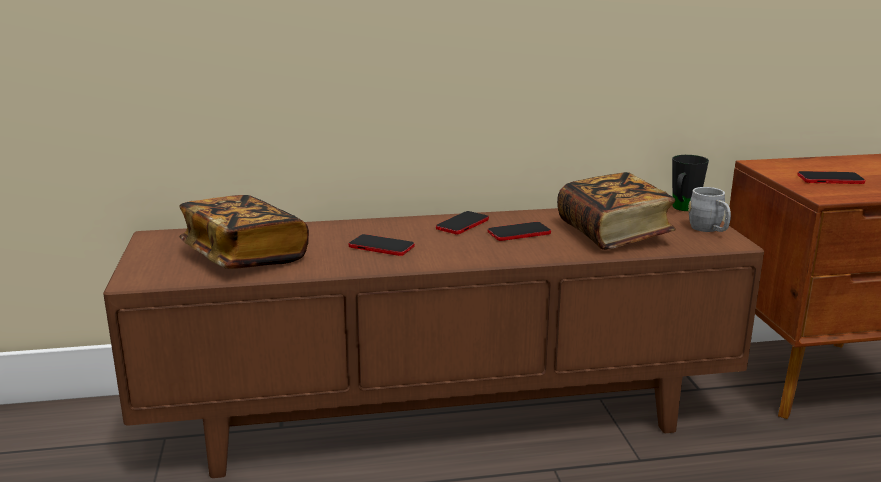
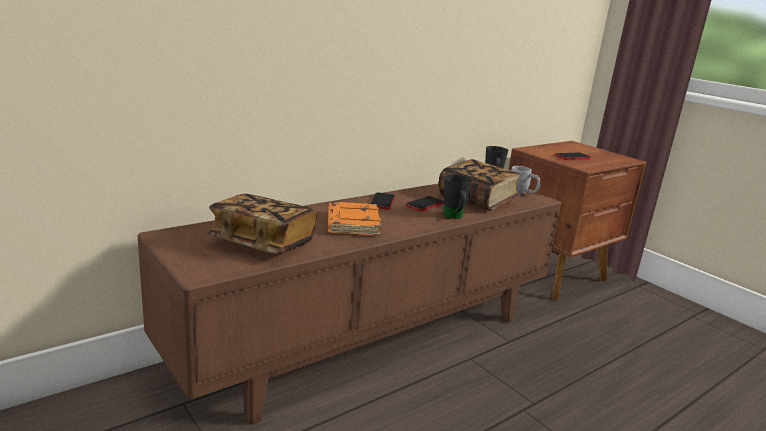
camera: 30 degrees left, 0 degrees up
phone [349,234,415,256] -> orange book [328,202,381,236]
none -> black mug [443,174,472,219]

